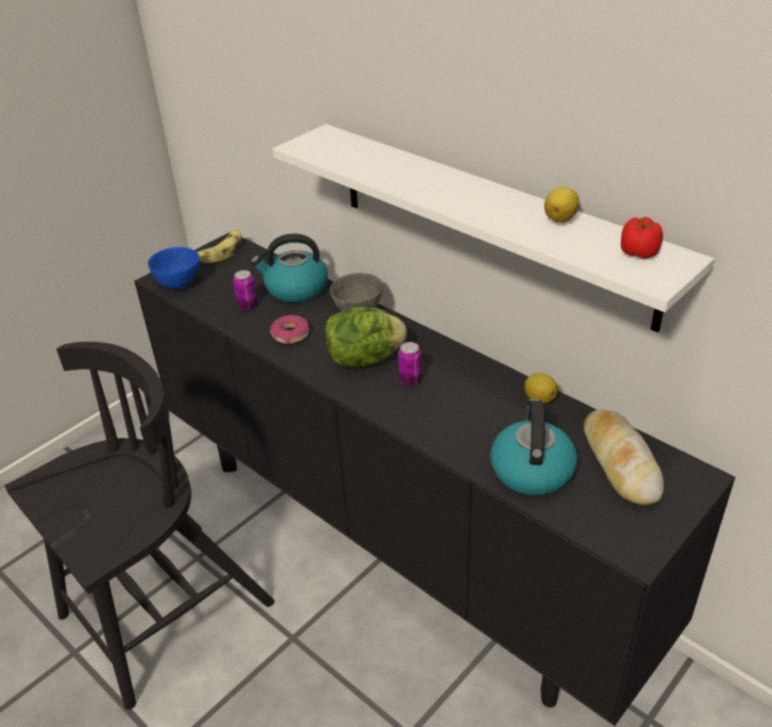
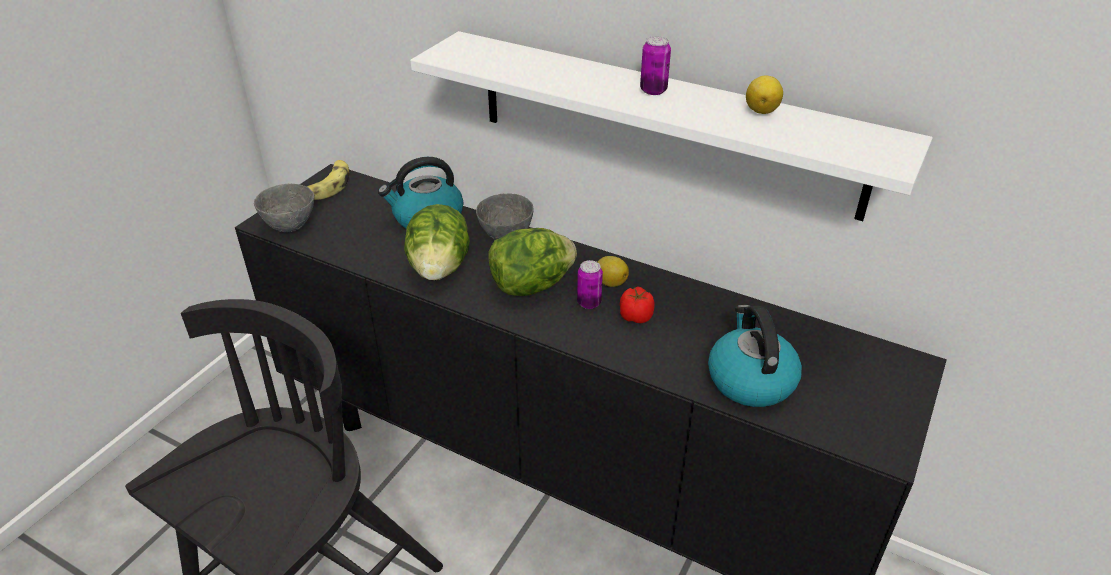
camera: 15 degrees left, 0 degrees up
blue bowl [148,247,200,290] -> grey bowl [254,184,314,233]
can [233,270,257,310] -> can moved to [640,36,671,95]
donut [270,315,309,344] -> lettuce [404,204,470,281]
lemon [524,373,558,403] -> lemon moved to [598,256,629,287]
bread [583,409,664,506] -> none
tomato [621,217,663,259] -> tomato moved to [620,286,655,323]

